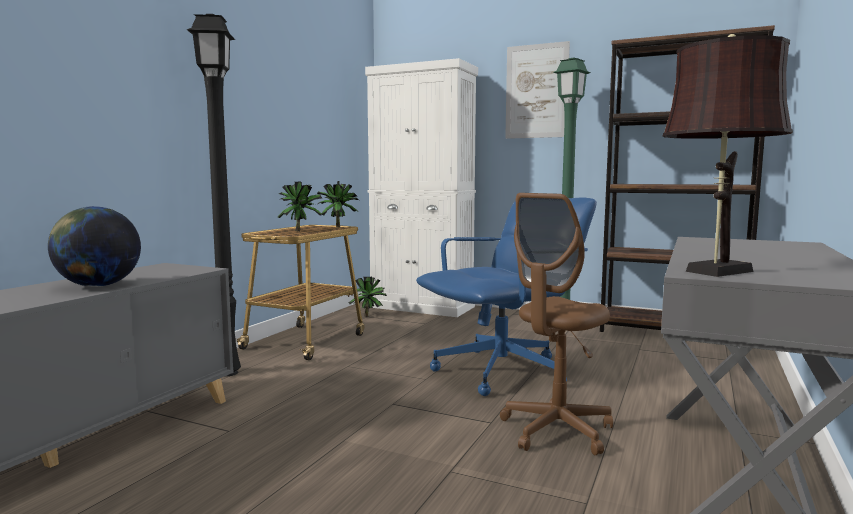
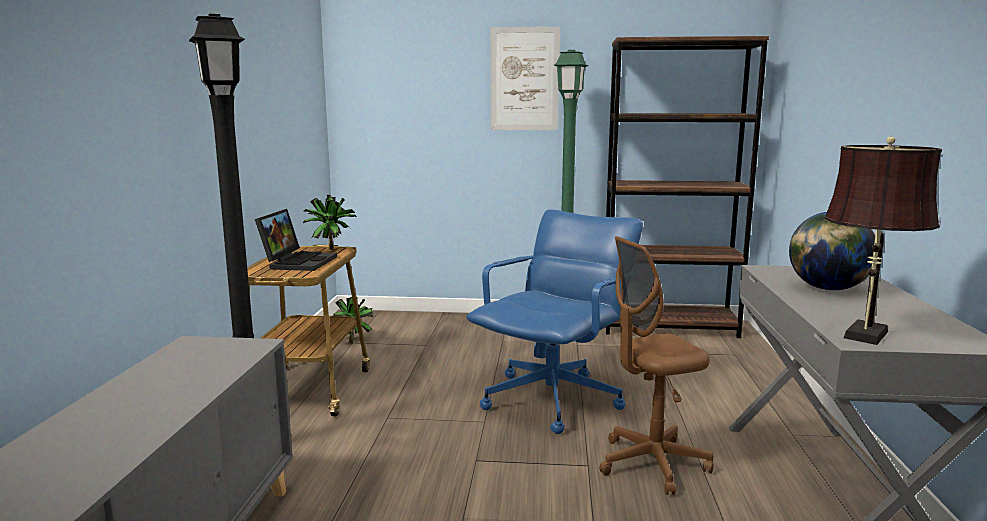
camera: 20 degrees left, 5 degrees up
globe [48,206,141,287] -> globe moved to [789,212,875,291]
potted plant [278,182,322,231] -> laptop [255,209,337,271]
white cabinet [365,58,478,317] -> none
brown office chair [500,193,613,455] -> brown office chair turned 45 degrees clockwise [599,236,714,495]

